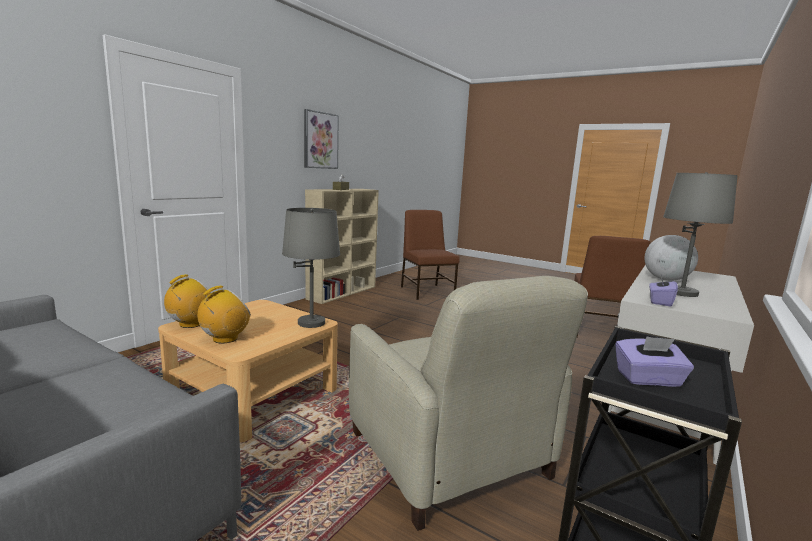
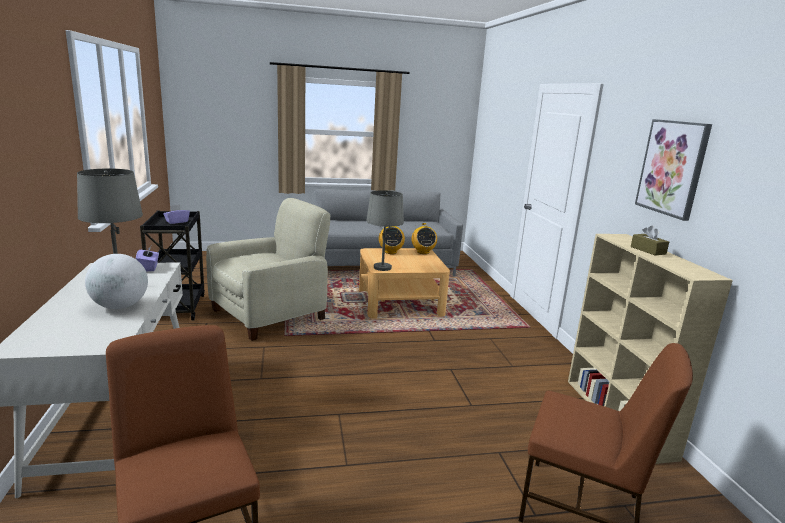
camera: 135 degrees right, 5 degrees up
beige armchair [349,276,588,531] -> beige armchair turned 120 degrees clockwise [206,198,330,341]

